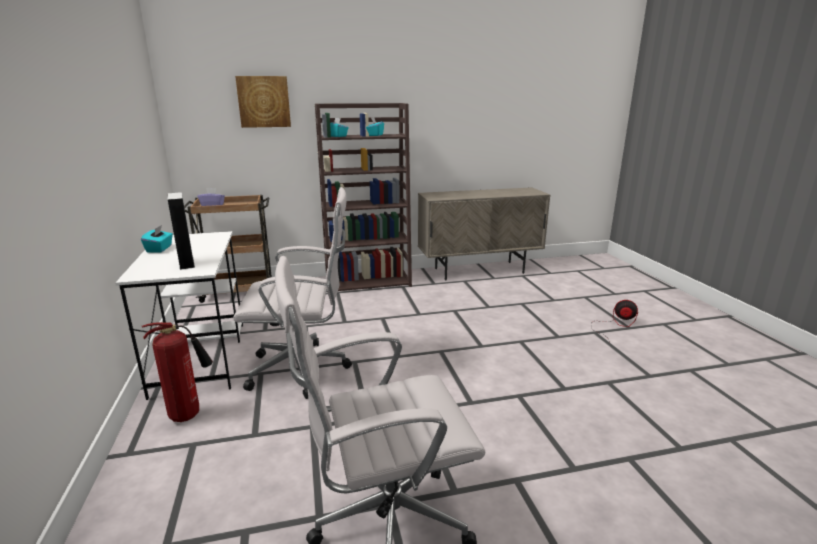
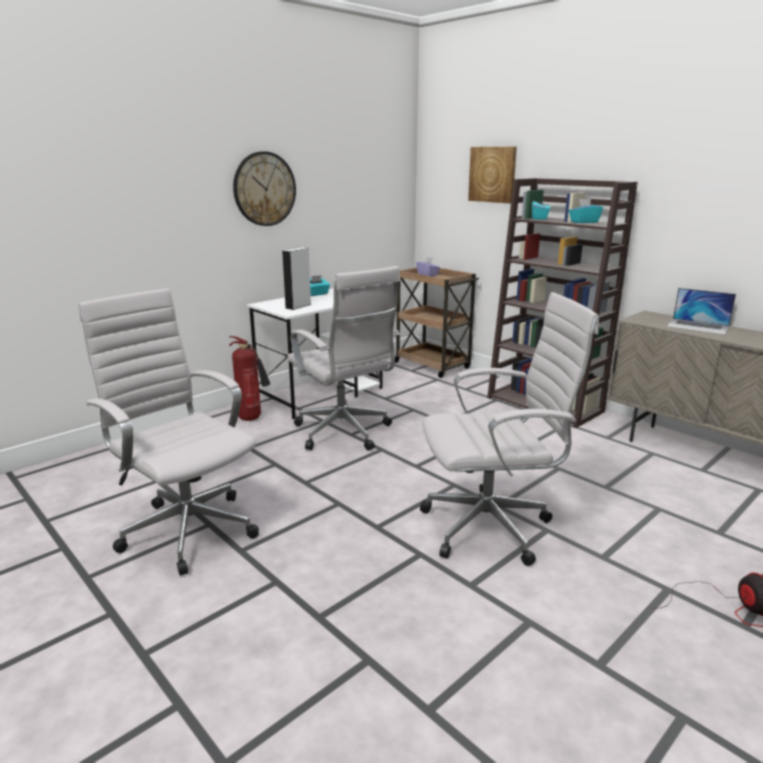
camera: 60 degrees right, 0 degrees up
none -> wall clock [233,151,296,226]
none -> white office chair [420,292,599,566]
none -> laptop [667,288,736,335]

